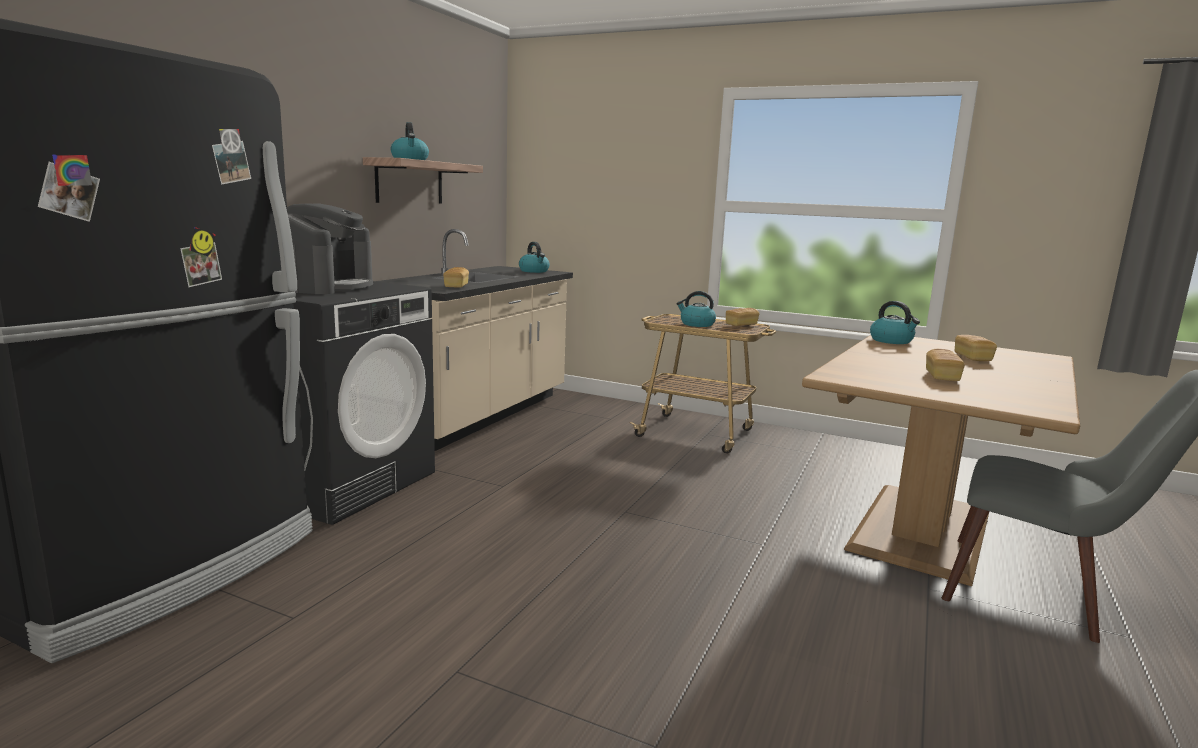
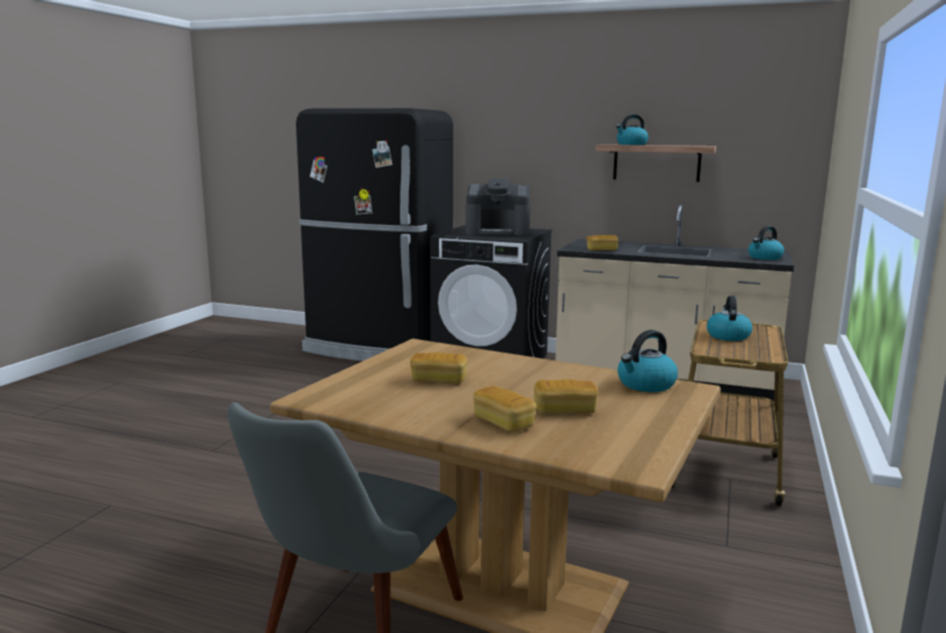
camera: 85 degrees right, 0 degrees up
bread [726,308,759,326] -> bread moved to [473,386,536,432]

